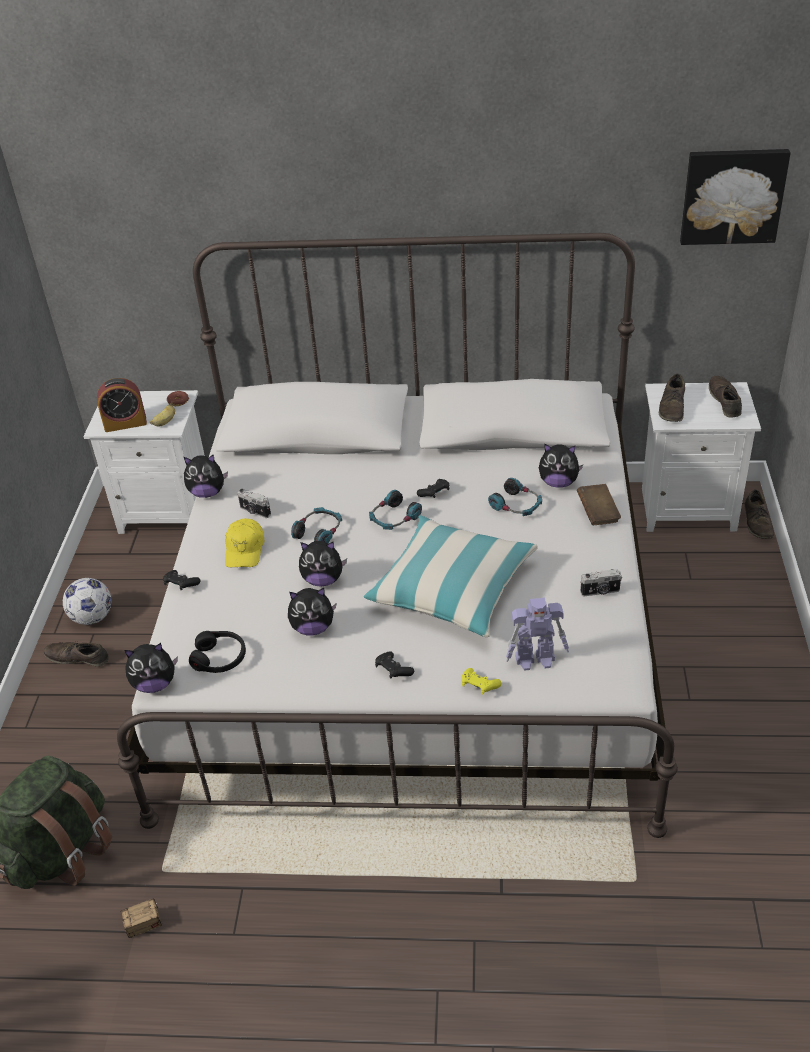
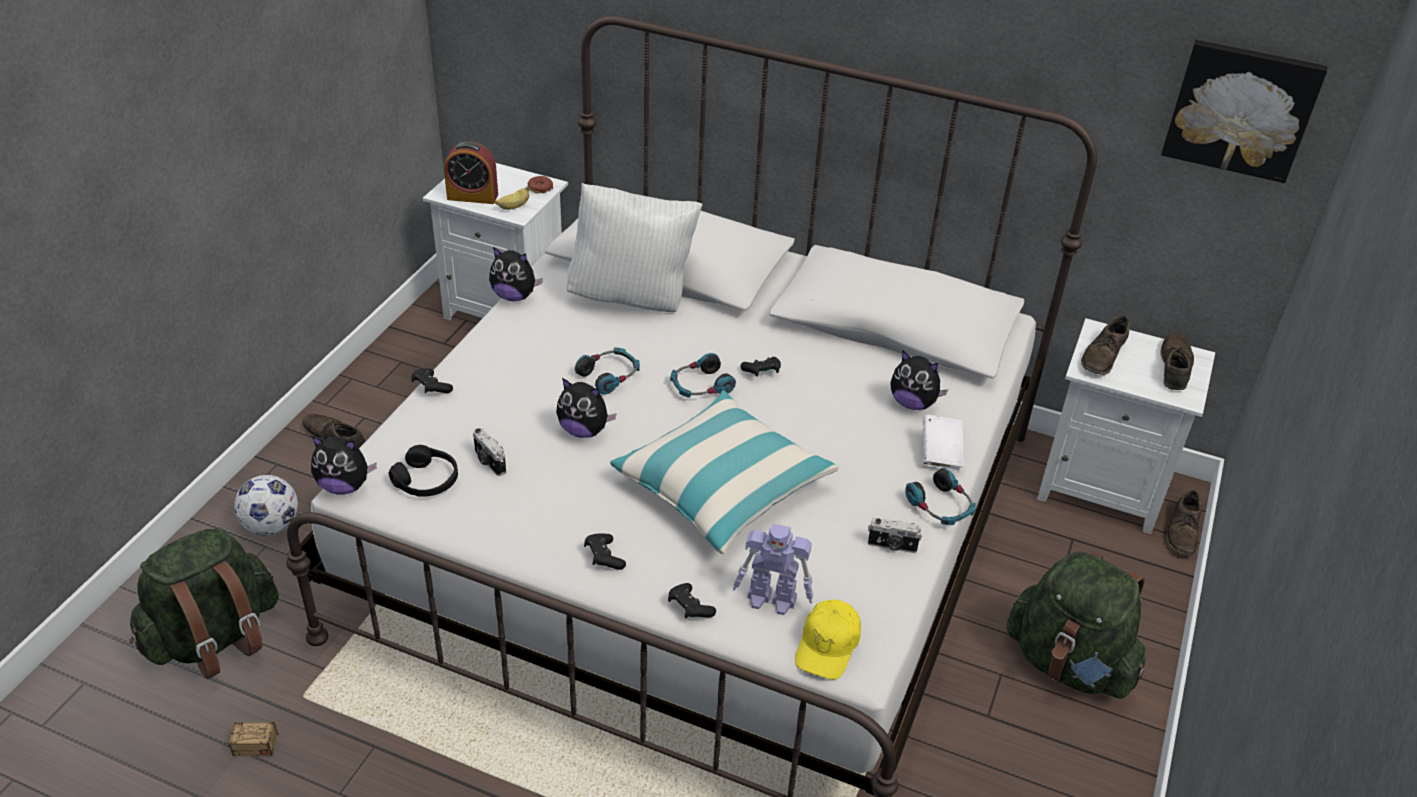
camera: 15 degrees right, 0 degrees up
football [63,578,111,625] -> football moved to [234,475,298,536]
yellow cap [225,518,264,567] -> yellow cap moved to [795,599,861,680]
camera [237,489,271,518] -> camera moved to [473,428,506,476]
plush toy [288,588,336,635] -> none
yellow game controller [461,668,501,695] -> black game controller [668,583,716,618]
headphones [488,478,542,516] -> headphones moved to [905,468,976,525]
brown book [577,484,621,525] -> white book [923,415,964,471]
none -> white pillow [566,183,703,312]
none -> green backpack [1006,551,1146,699]

